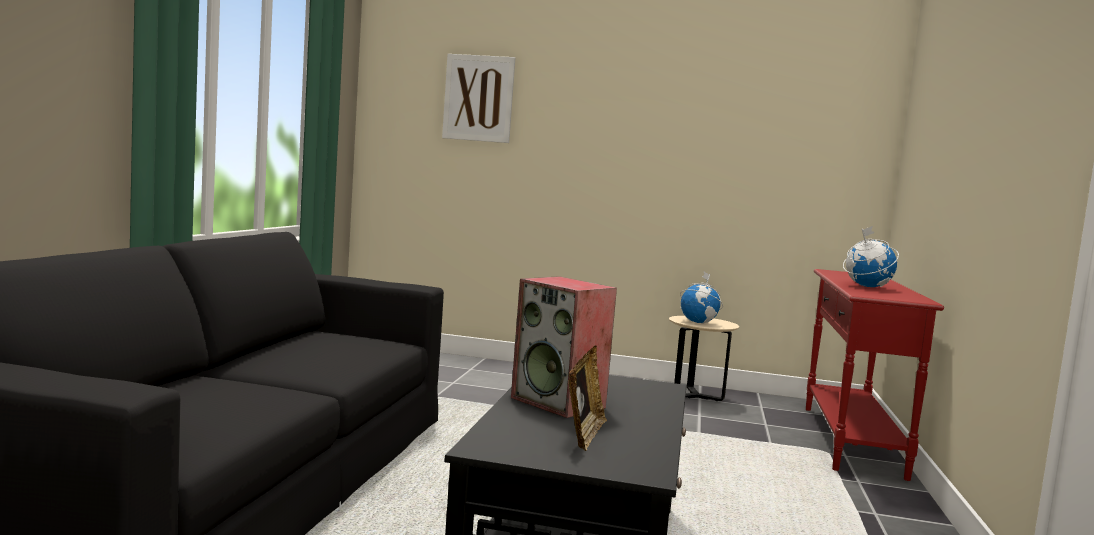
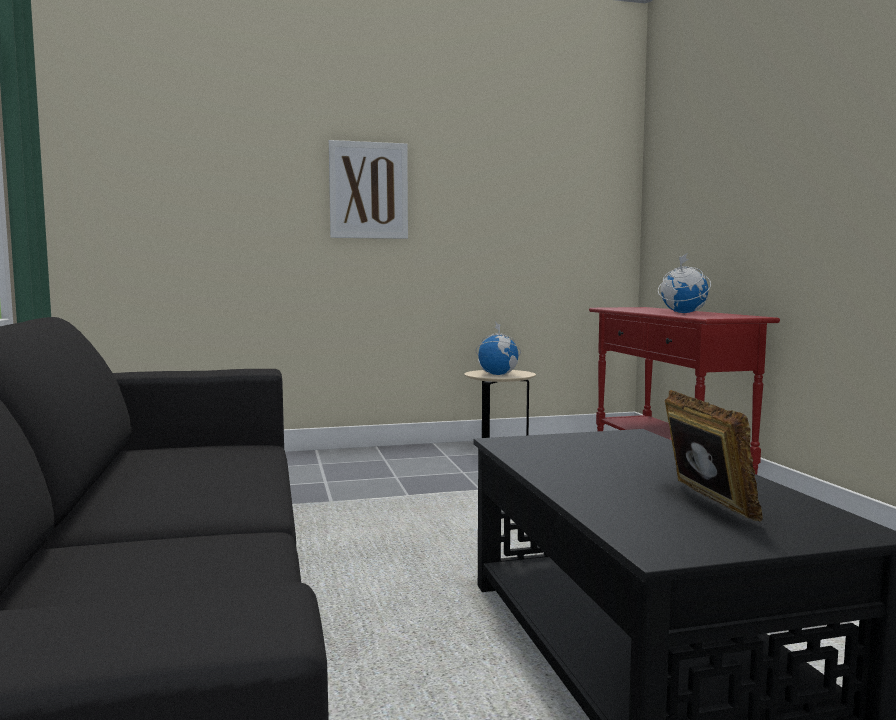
camera: 25 degrees left, 0 degrees up
picture [442,54,515,143] -> picture moved to [329,140,408,239]
speaker [511,276,617,418] -> none

